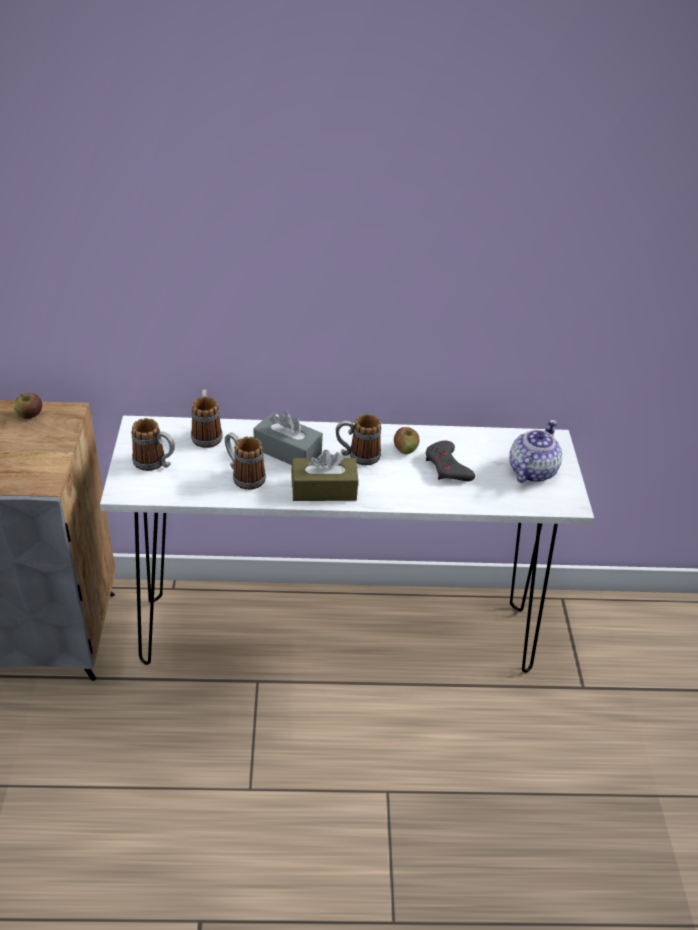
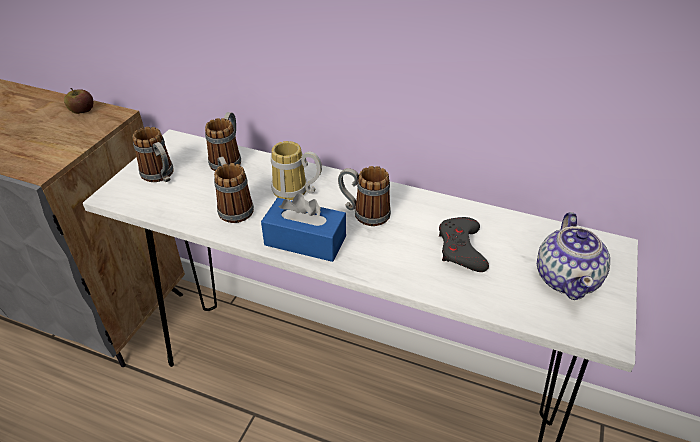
camera: 25 degrees right, 0 degrees up
grey tissue box [254,411,323,465] -> mug [271,141,322,200]
brown tissue box [291,450,358,501] -> blue tissue box [261,193,346,262]
apple [394,427,419,454] -> none
teapot [509,420,562,483] -> teapot turned 135 degrees clockwise [537,212,610,300]

